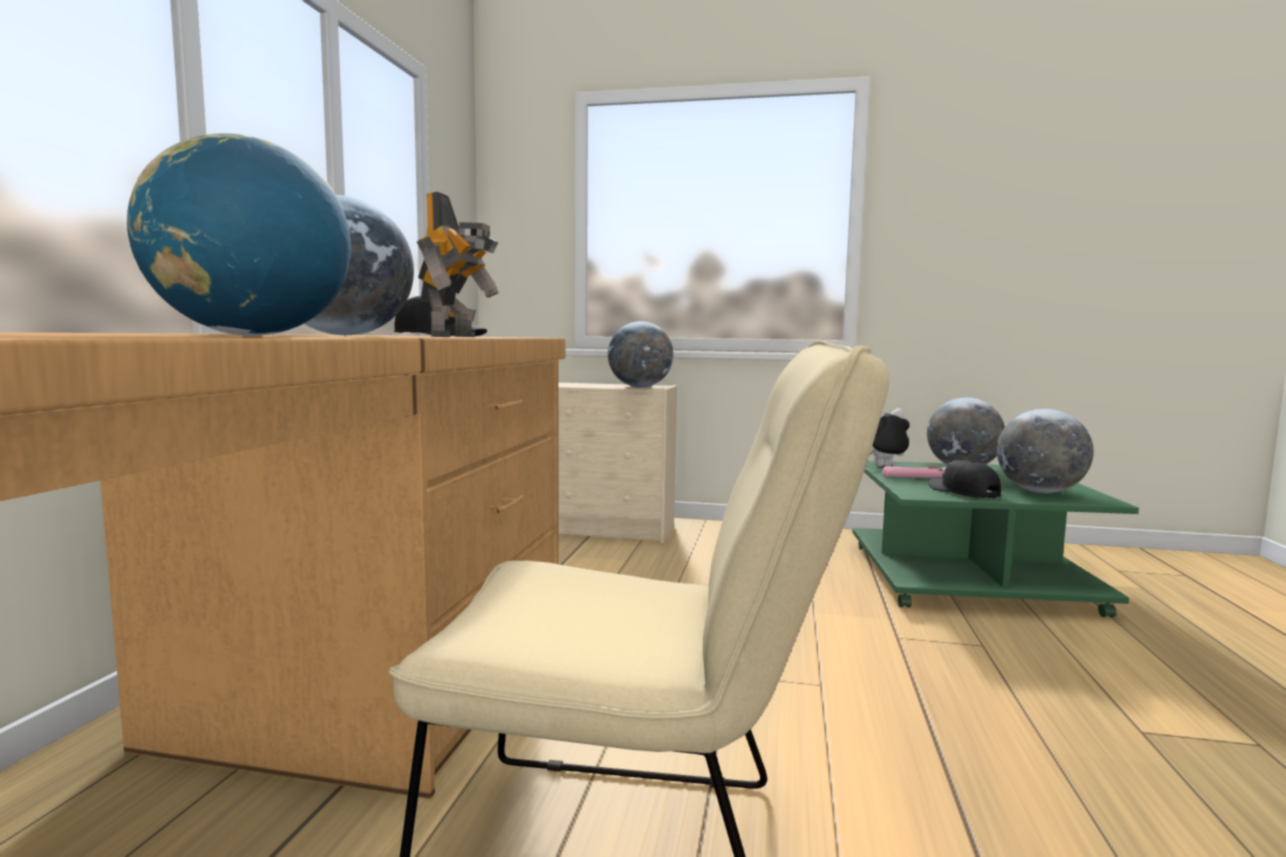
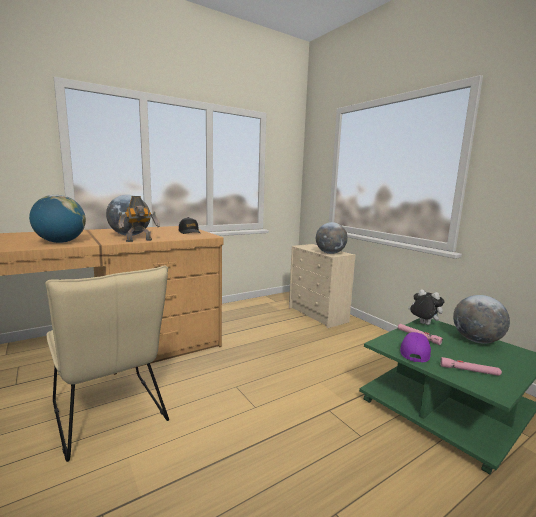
camera: 45 degrees right, 5 degrees up
black cap [928,460,1001,499] -> purple cap [400,332,431,363]
globe [997,409,1094,493] -> pink flashlight [440,357,502,376]

